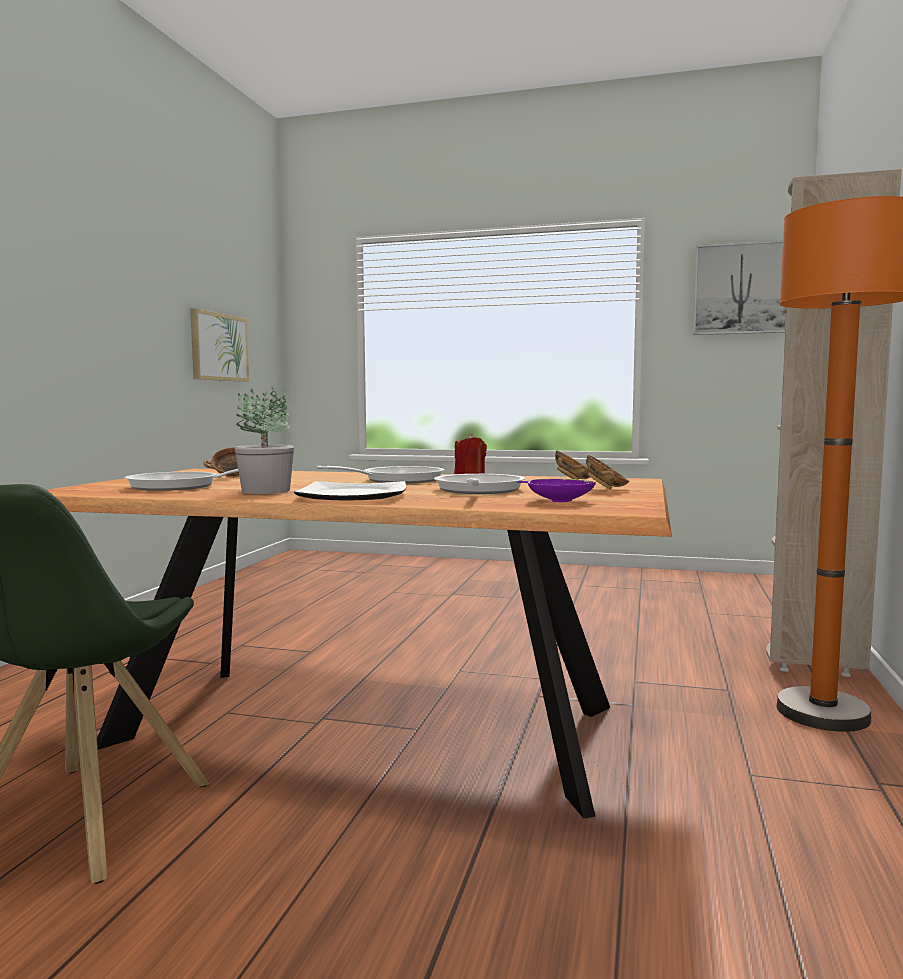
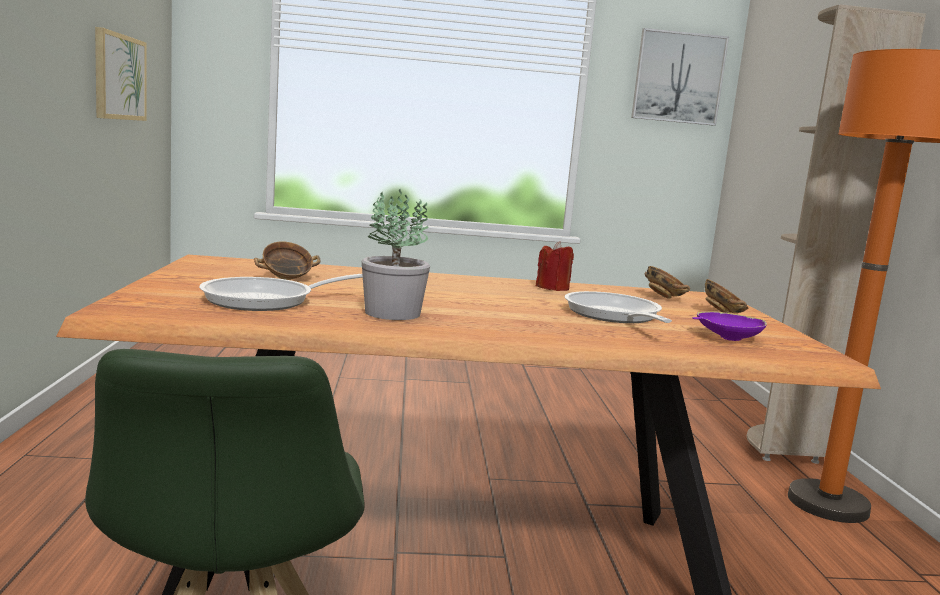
camera: 20 degrees left, 5 degrees up
plate [294,481,406,501] -> none
frying pan [315,466,445,483] -> none

